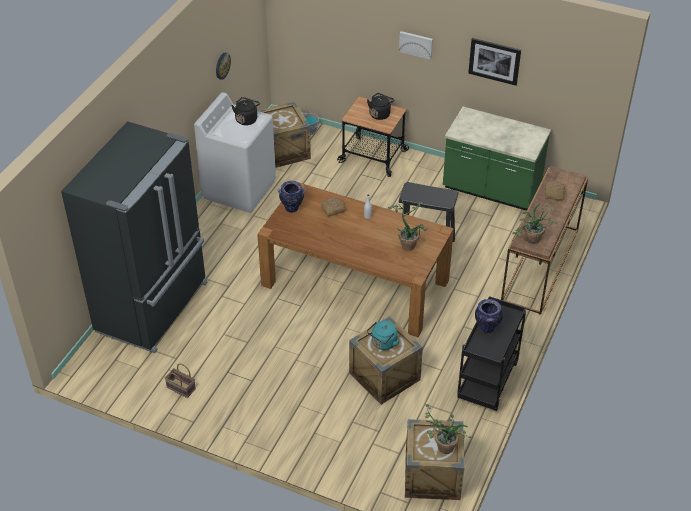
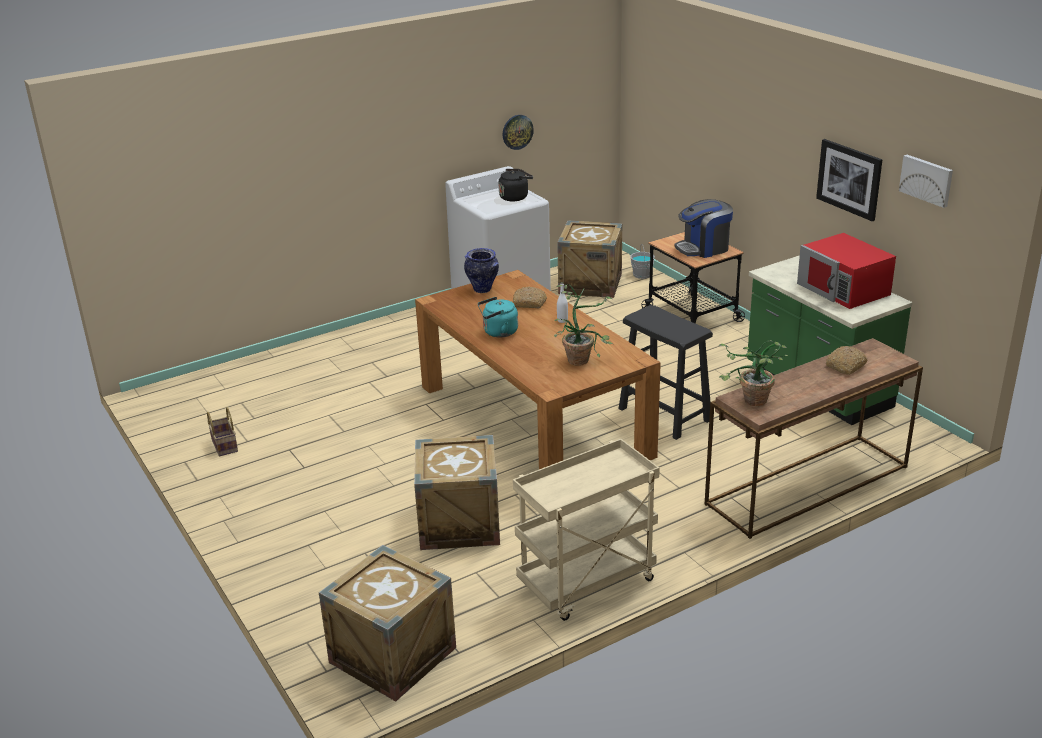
camera: 35 degrees right, 15 degrees down
black fridge [61,121,208,353] -> none
black kettle [367,93,394,120] -> coffee machine [675,199,733,258]
turquoise kettle [367,321,399,350] -> turquoise kettle moved to [478,297,518,338]
picture [399,31,433,60] -> picture moved to [899,155,953,208]
potted plant [425,404,471,454] -> none
black cart [457,296,526,411] -> beige cart [513,439,660,621]
vase [475,299,503,333] -> none
none -> red microwave [797,233,896,309]

